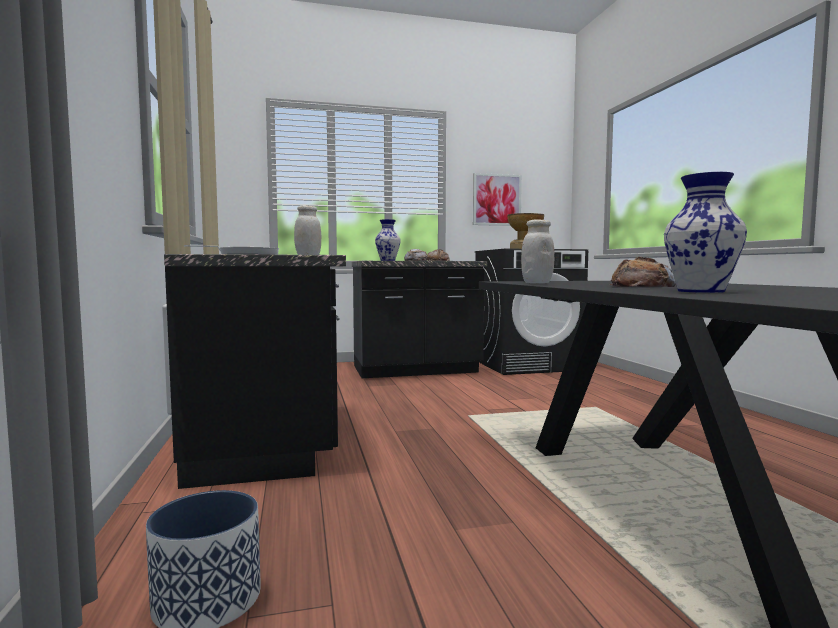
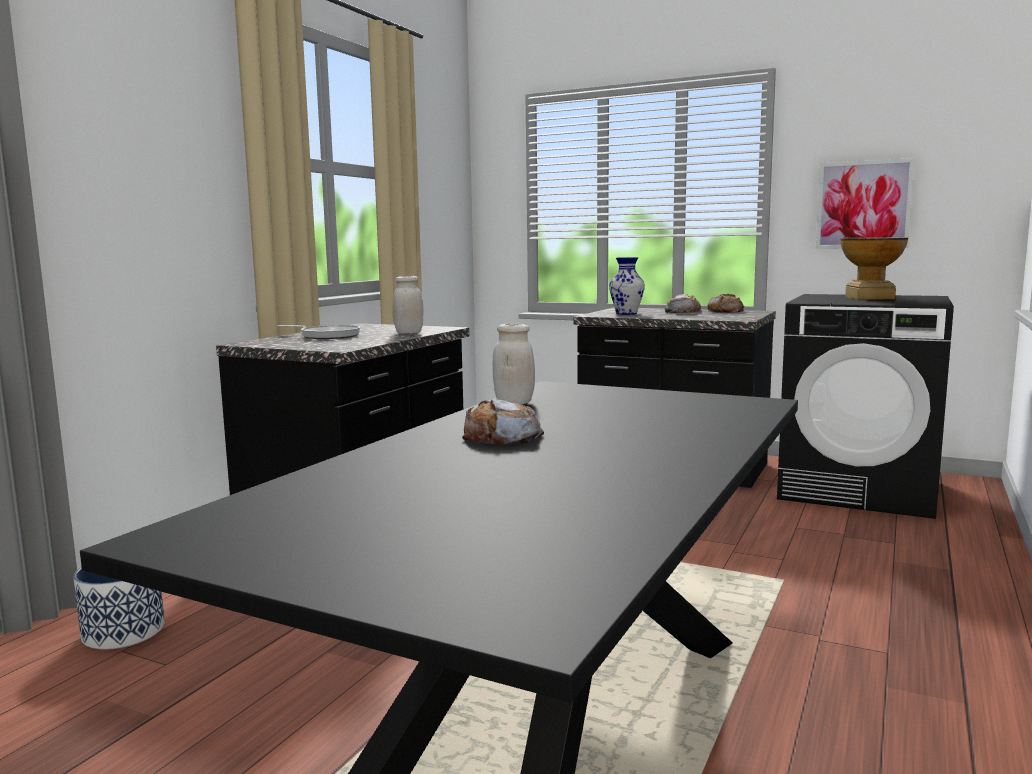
camera: 40 degrees right, 5 degrees up
vase [664,172,747,293] -> none

